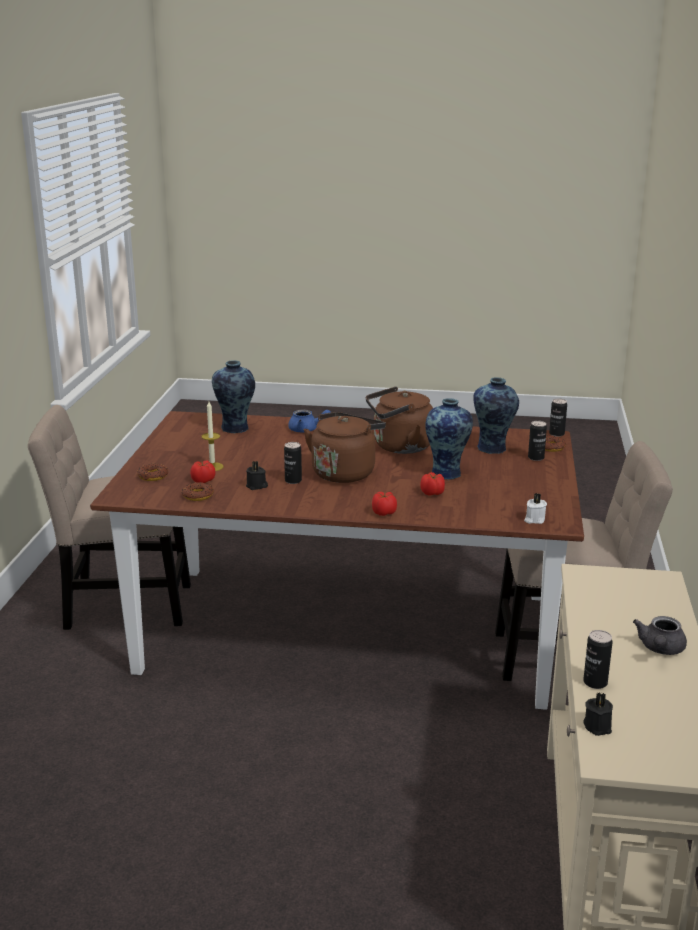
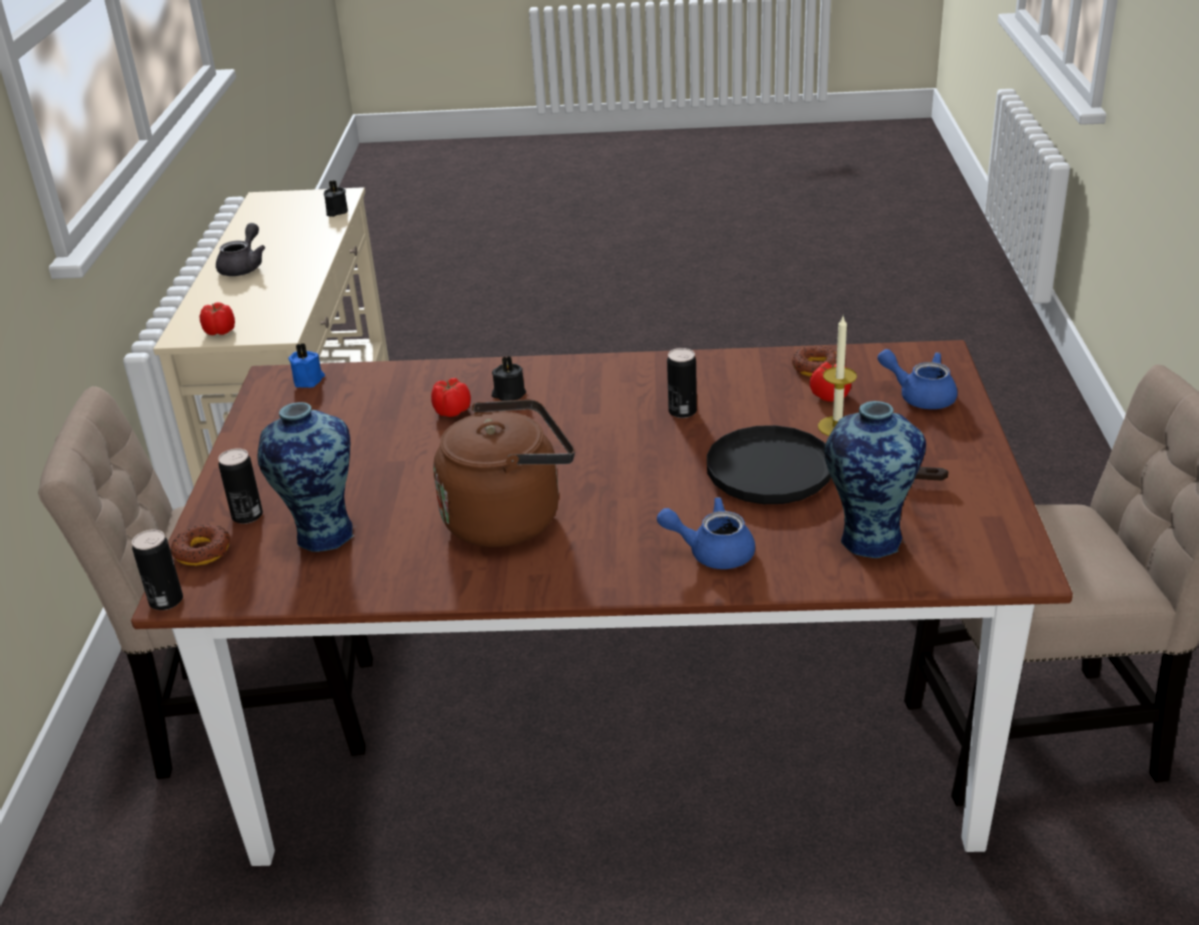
camera: 175 degrees right, 10 degrees up
donut [137,463,168,481] -> blue teapot [878,349,957,409]
black candle [246,461,268,490] -> black candle moved to [492,356,526,401]
brown kettle [304,412,386,483] -> none
tomato [372,492,397,516] -> tomato moved to [199,302,235,335]
vase [425,398,473,480] -> none
white candle [524,493,547,524] -> blue candle [288,343,325,388]
can [583,630,613,689] -> none
none -> black frying pan [707,425,948,504]

